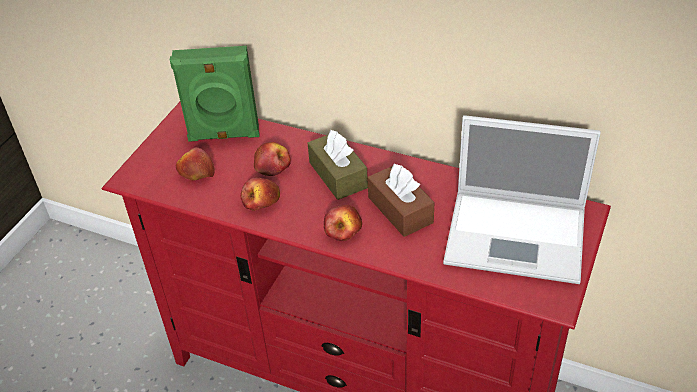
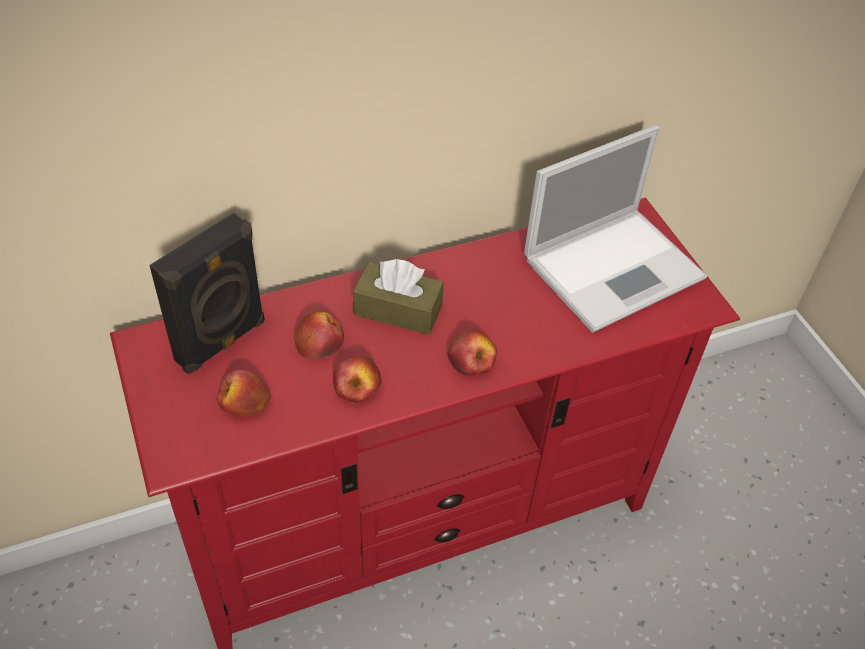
camera: 50 degrees left, 5 degrees up
green speaker [170,46,260,142] -> black speaker [149,213,265,374]
brown tissue box [368,164,434,237] -> none

